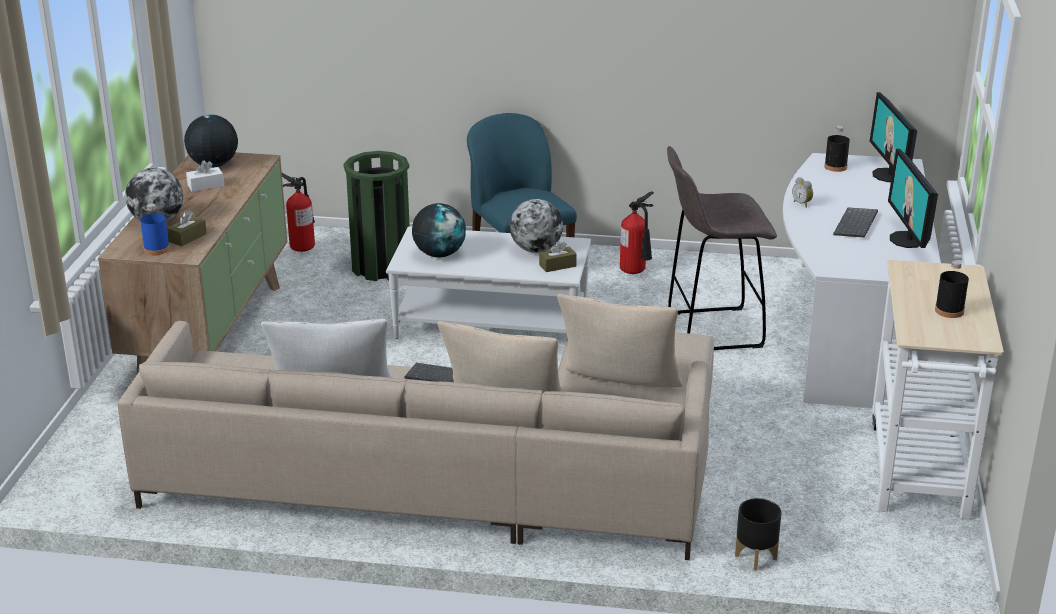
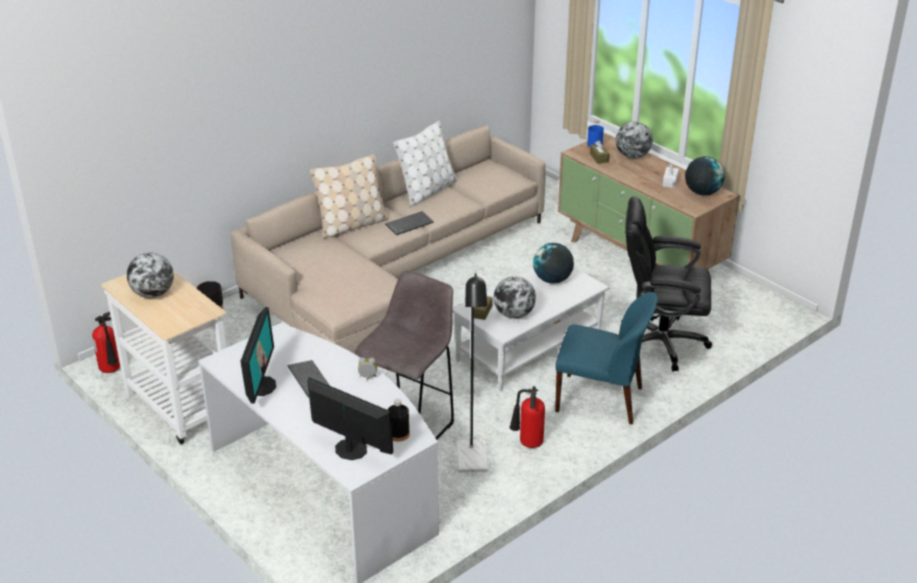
camera: 130 degrees right, 5 degrees up
fire extinguisher [282,173,315,252] -> fire extinguisher moved to [92,312,121,373]
green trash can [344,151,410,281] -> black office chair [621,197,712,372]
beige pillow [557,294,683,387] -> none
monitor [888,149,938,248] -> monitor turned 60 degrees clockwise [240,307,276,404]
black bottle [935,260,969,318] -> globe [127,252,174,298]
none -> black floor lamp [457,273,488,473]

